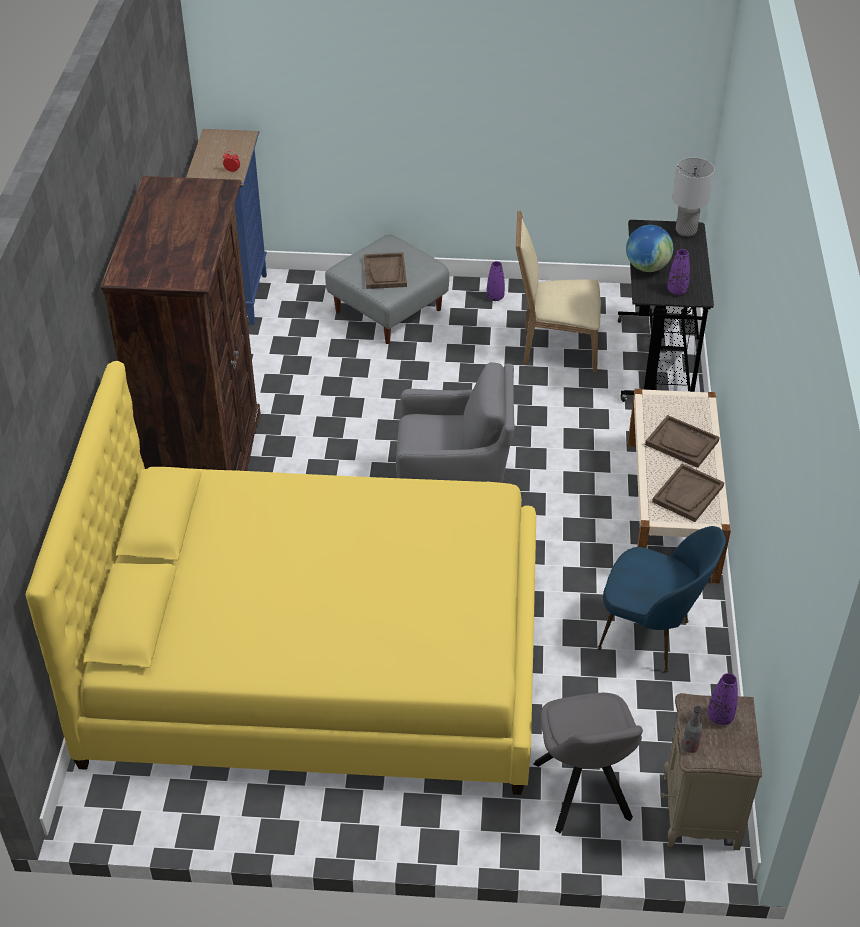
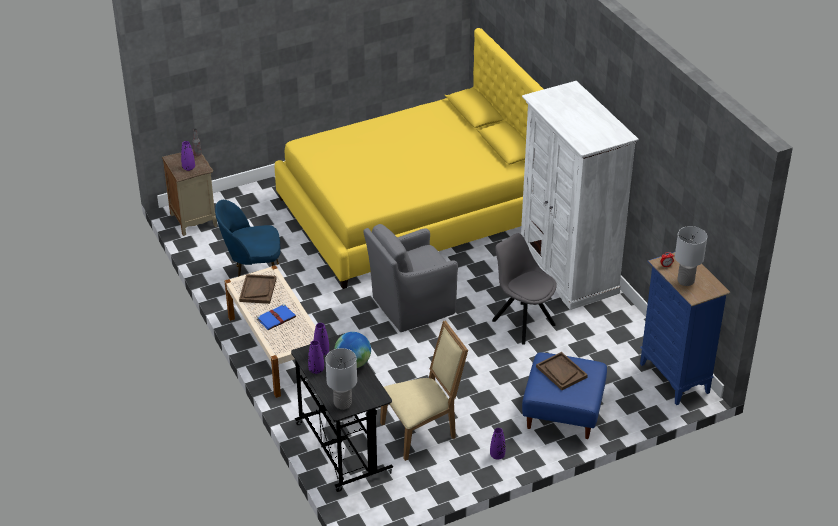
camera: 150 degrees right, 5 degrees down
brown wardrobe [100,176,260,471] -> white wardrobe [521,81,639,310]
grey ottoman [325,234,449,344] -> blue ottoman [522,352,607,439]
grey chair [534,693,643,833] -> grey chair moved to [492,233,557,345]
brown tray [645,415,720,468] -> blue book [257,304,296,330]
none -> purple vase [308,340,324,374]
none -> grey table lamp [675,226,707,286]

